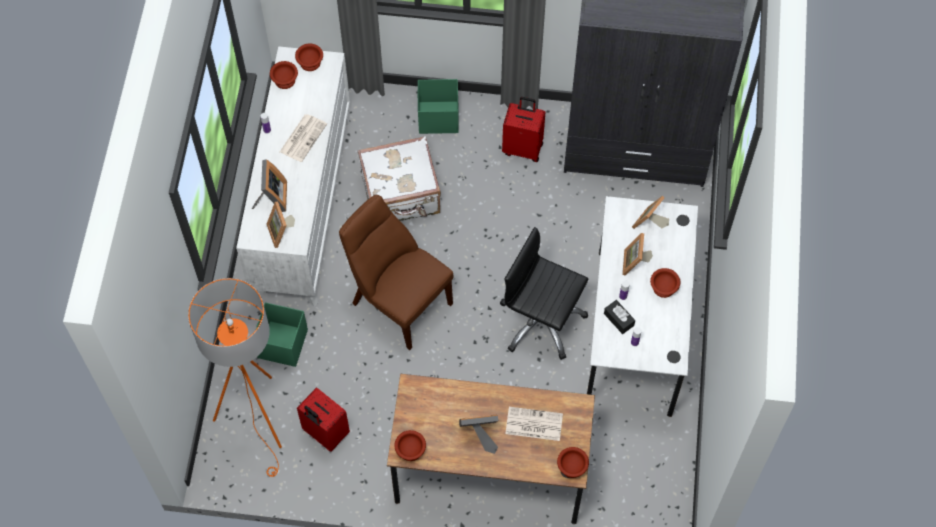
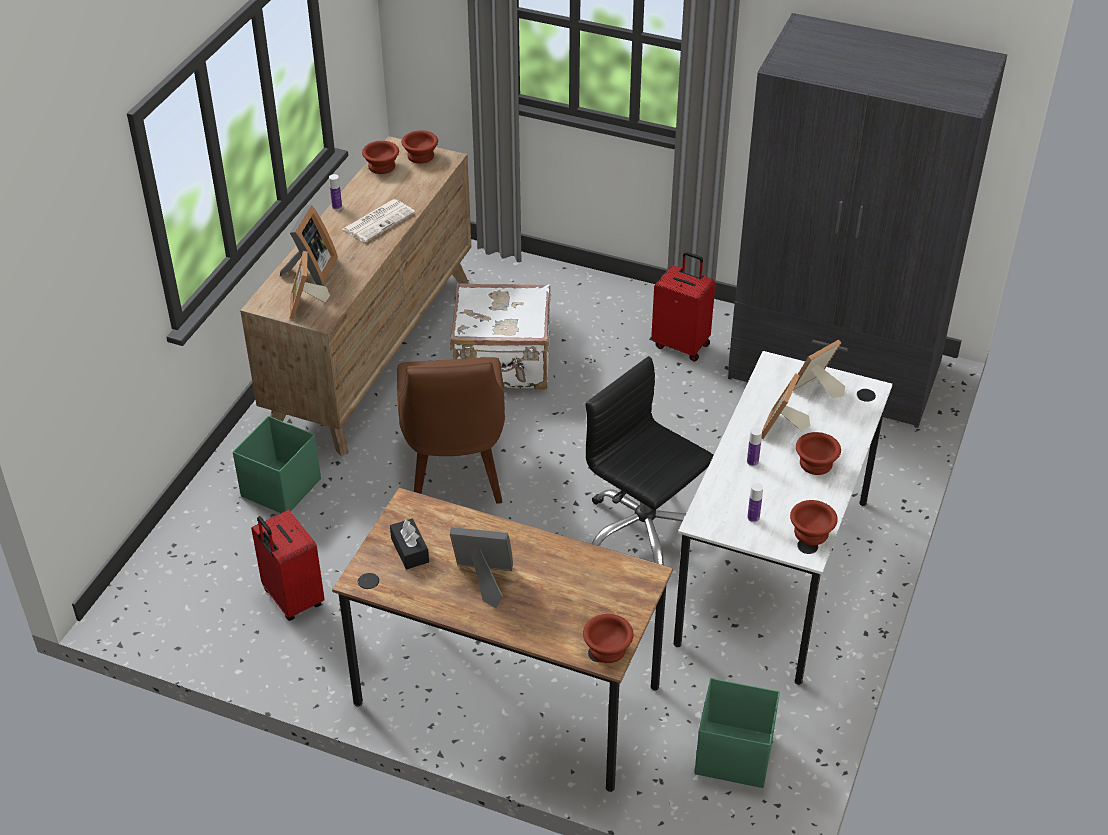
camera: 15 degrees right, 20 degrees down
orange floor lamp [188,278,282,477] -> none
white dresser [236,46,351,307] -> brown dresser [240,136,471,456]
brown chair [339,195,454,350] -> brown chair turned 150 degrees counterclockwise [397,357,505,503]
brown bowl [394,430,426,461] -> brown bowl moved to [790,500,838,545]
green storage box [418,79,458,134] -> green storage box moved to [695,678,780,788]
newspaper [505,407,563,441] -> none
black tissue box [604,300,635,334] -> black tissue box moved to [390,518,429,570]

